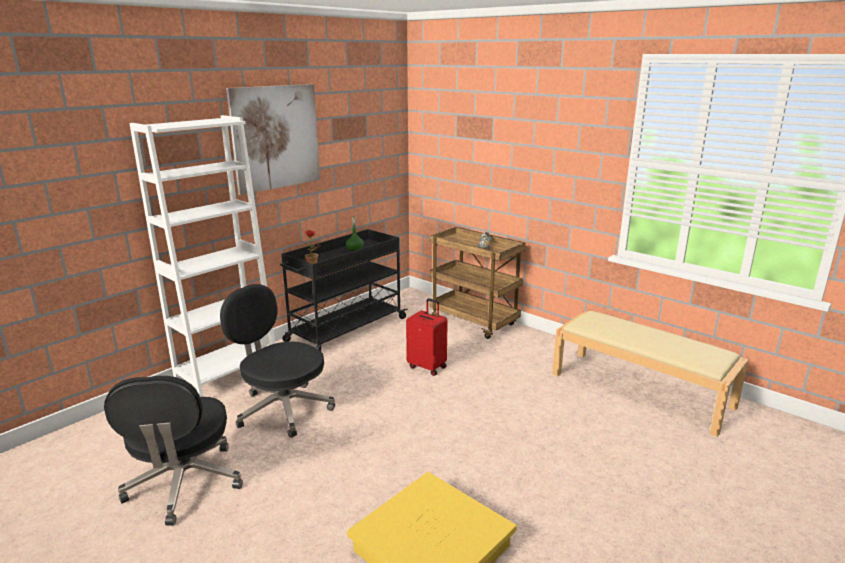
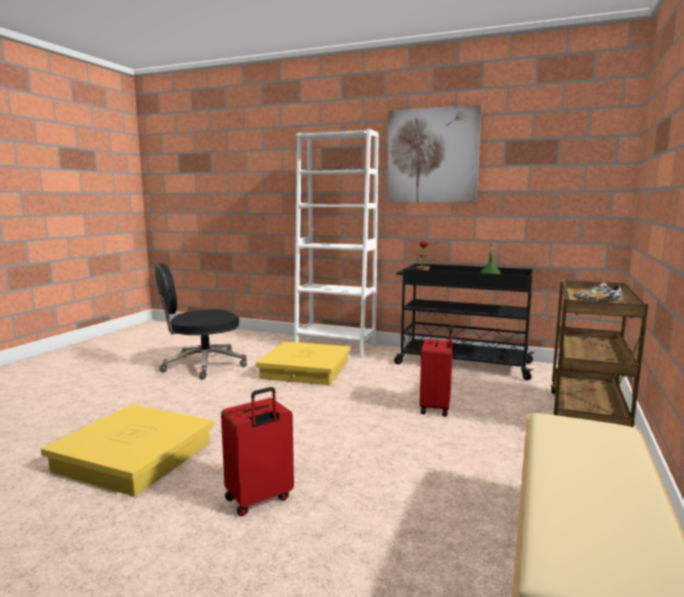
camera: 70 degrees right, 10 degrees down
black office chair [220,284,335,438] -> yellow storage box [256,341,351,385]
none -> red suitcase [221,387,294,516]

